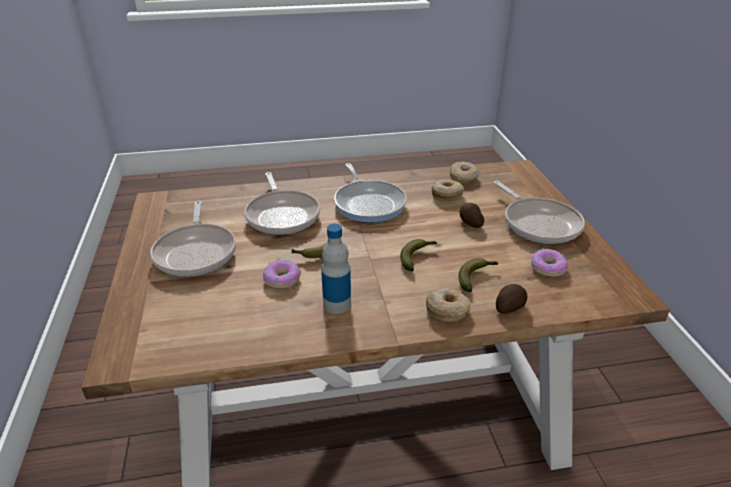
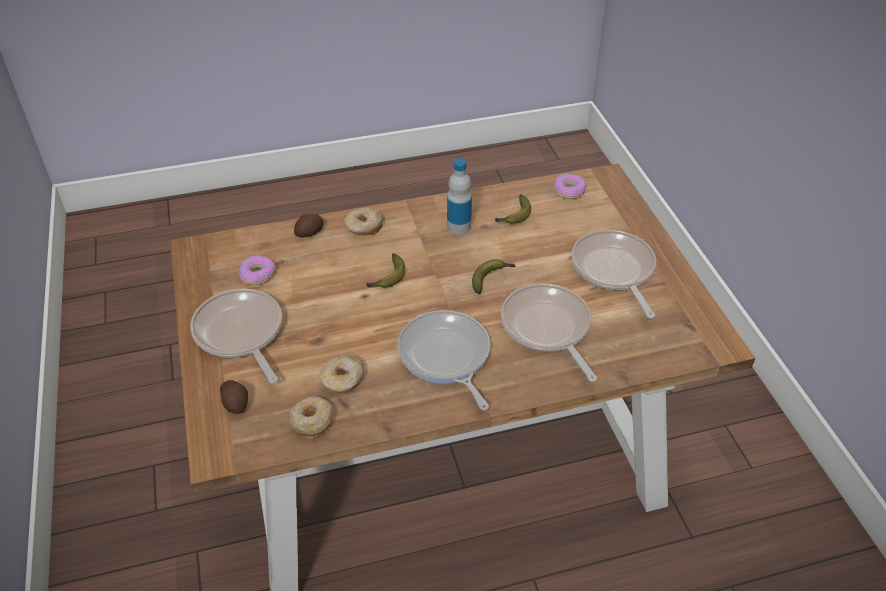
camera: 175 degrees right, 10 degrees up
donut [263,259,301,288] -> donut moved to [554,174,586,199]
banana [458,258,498,292] -> banana moved to [495,195,531,224]
potato [459,203,484,228] -> potato moved to [220,380,248,414]

